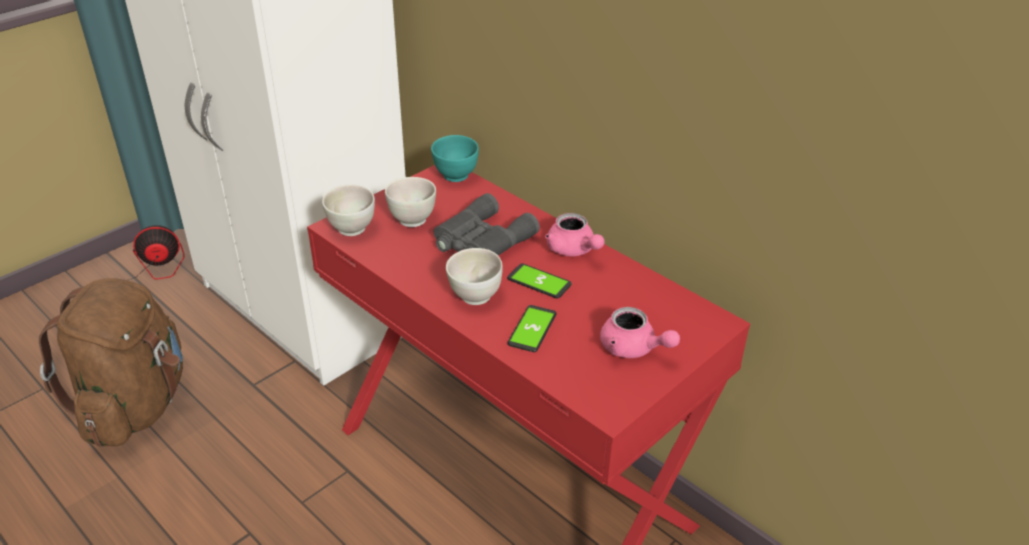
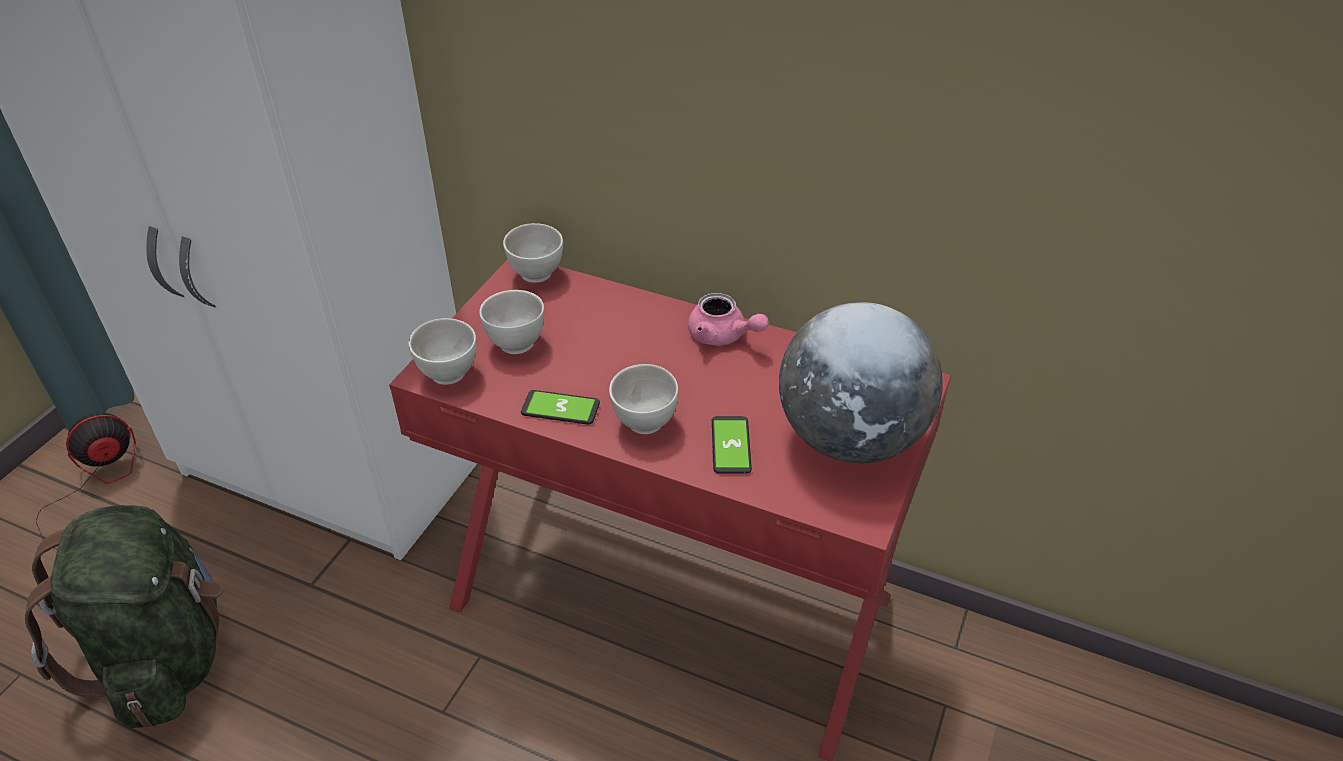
camera: 20 degrees left, 5 degrees up
brown backpack [39,278,183,447] -> green backpack [25,505,223,728]
turquoise bowl [431,135,479,182] -> white bowl [503,223,563,283]
grey binoculars [434,193,540,256] -> none
phone [507,263,572,299] -> phone moved to [521,390,600,425]
pink teapot [600,307,680,358] -> globe [779,302,943,464]

